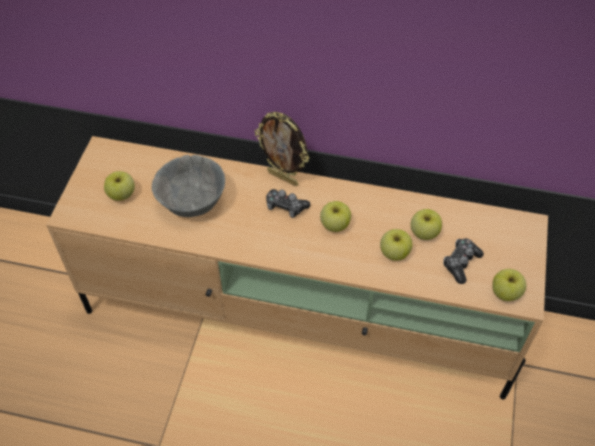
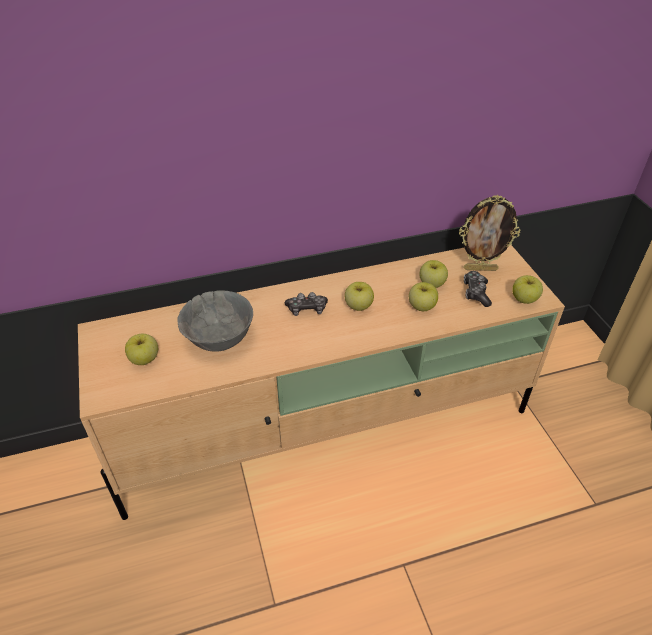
camera: 30 degrees left, 10 degrees down
picture frame [255,112,309,186] -> picture frame moved to [459,195,521,271]

